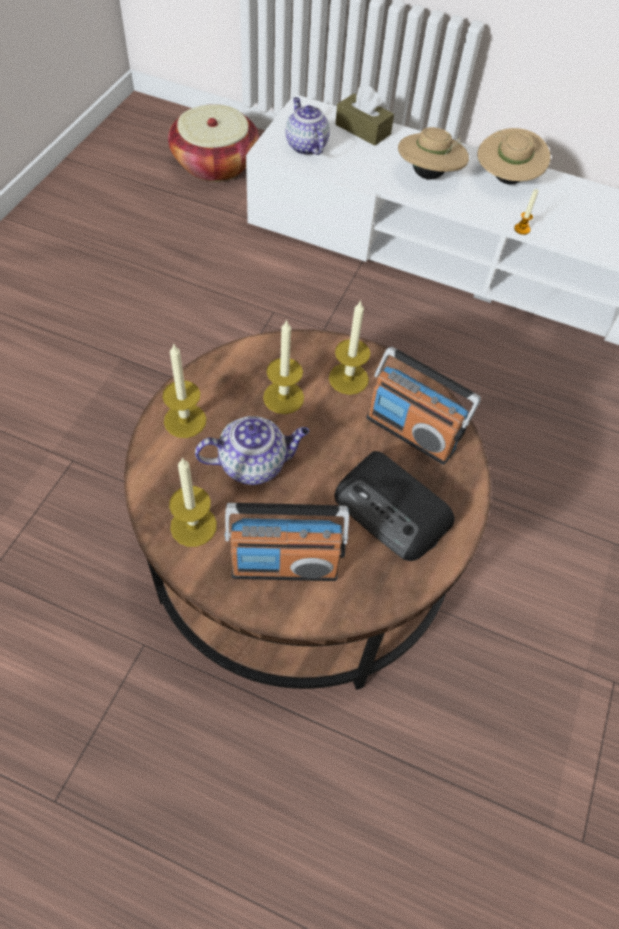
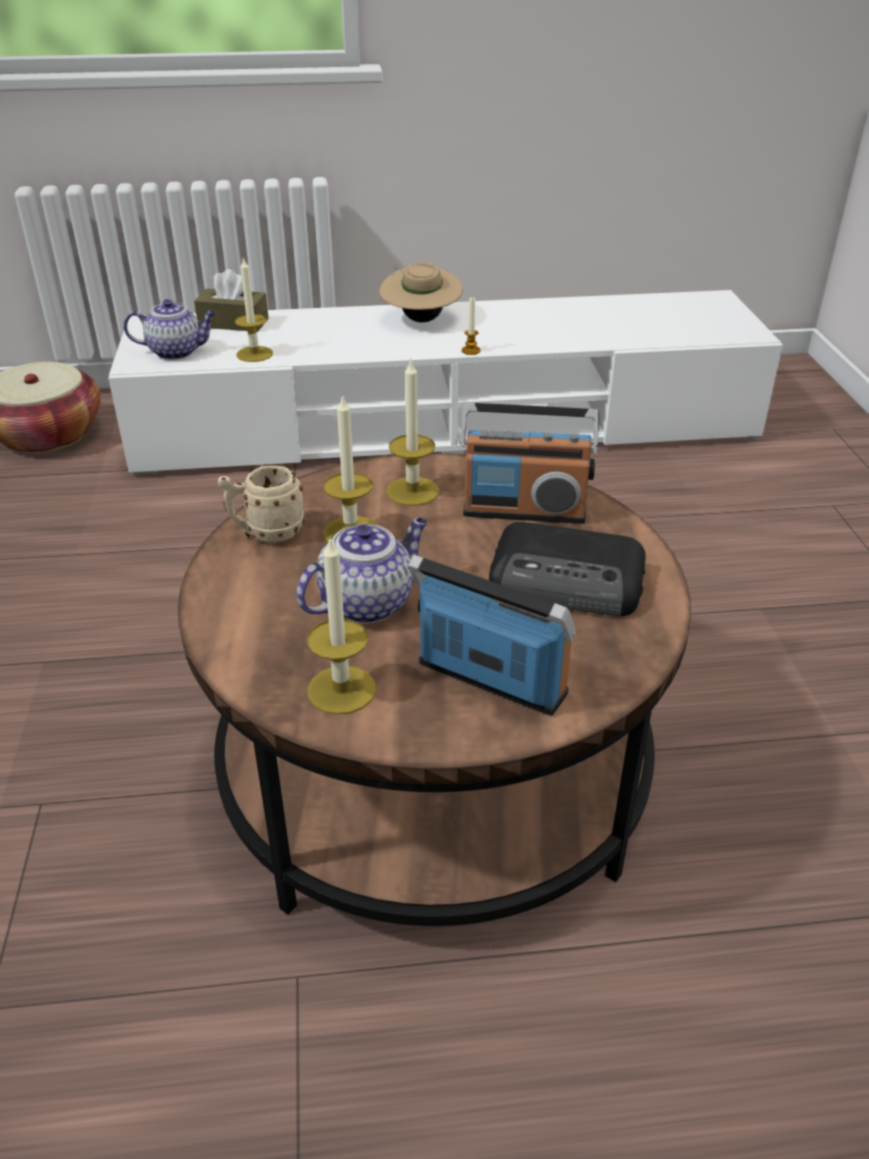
camera: 25 degrees left, 20 degrees down
candle [162,343,207,438] -> candle moved to [235,257,273,362]
radio [224,503,349,581] -> radio turned 120 degrees counterclockwise [407,555,577,716]
teapot [285,97,330,155] -> teapot turned 135 degrees clockwise [123,299,217,360]
beige hat [398,127,469,180] -> none
none -> beige mug [218,465,305,543]

